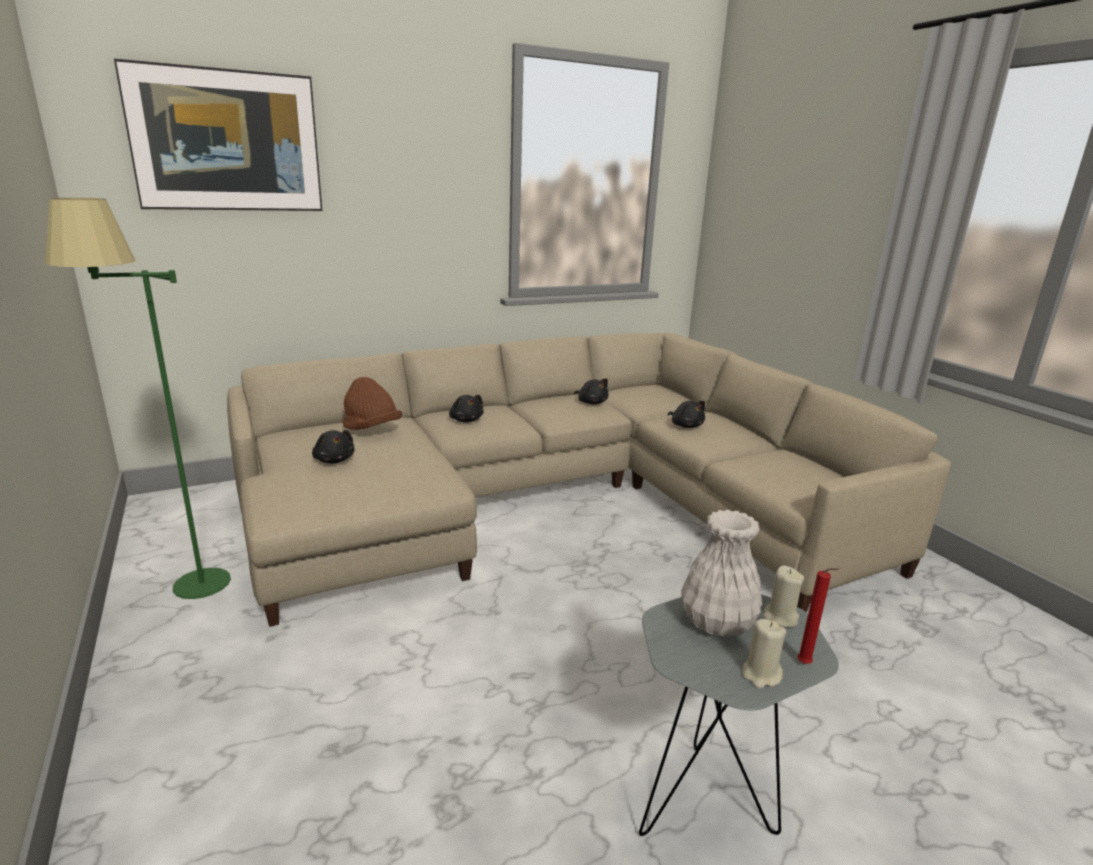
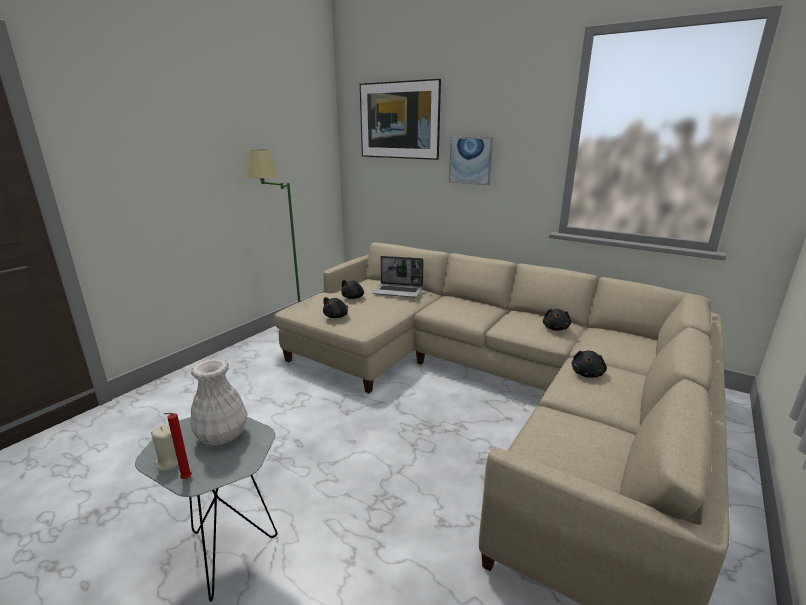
camera: 60 degrees right, 0 degrees up
brown hat [343,377,402,430] -> laptop [373,256,424,298]
black plush toy [449,395,484,422] -> black plush toy moved to [323,297,348,318]
beige candle [763,566,804,627] -> none
none -> picture [449,137,493,185]

